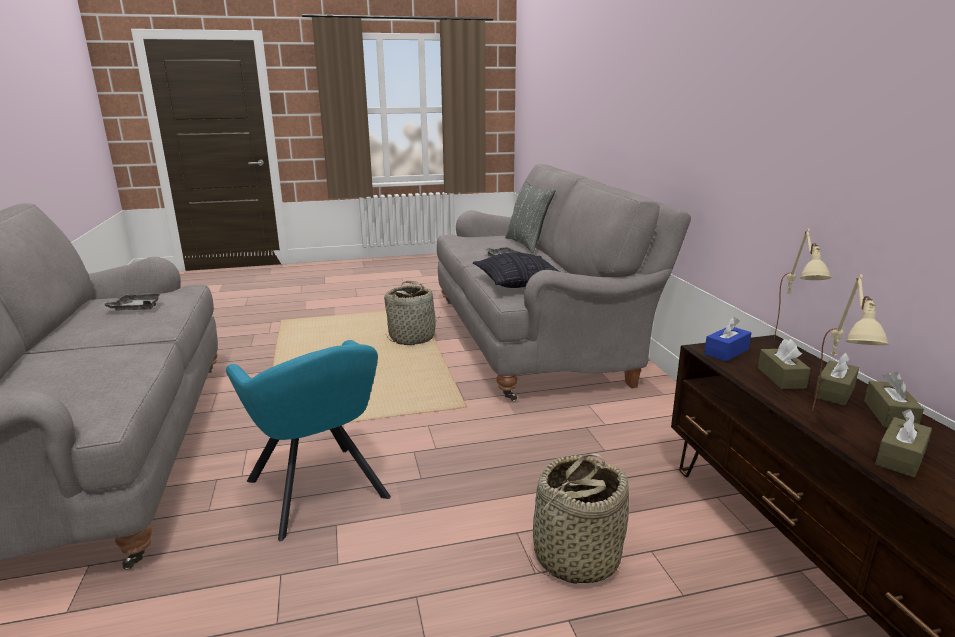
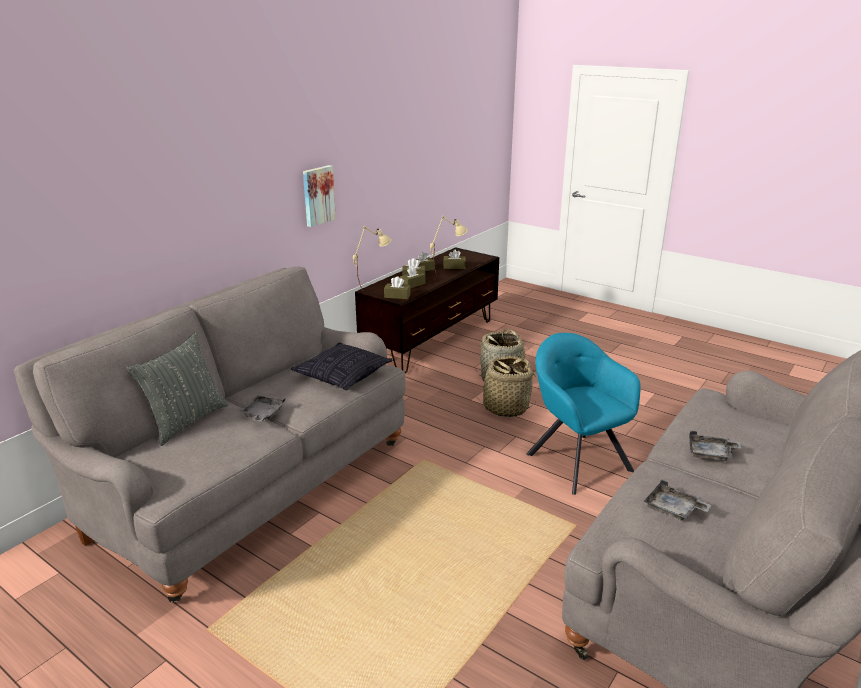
camera: 130 degrees left, 5 degrees up
turquoise armchair [226,340,391,541] -> turquoise armchair turned 45 degrees counterclockwise [526,333,641,495]
basket [384,281,439,345] -> basket moved to [473,356,536,417]
blue tissue box [704,317,751,362] -> brown tissue box [384,276,410,299]
none -> picture [303,165,336,227]
none -> grey tray [689,431,742,461]

